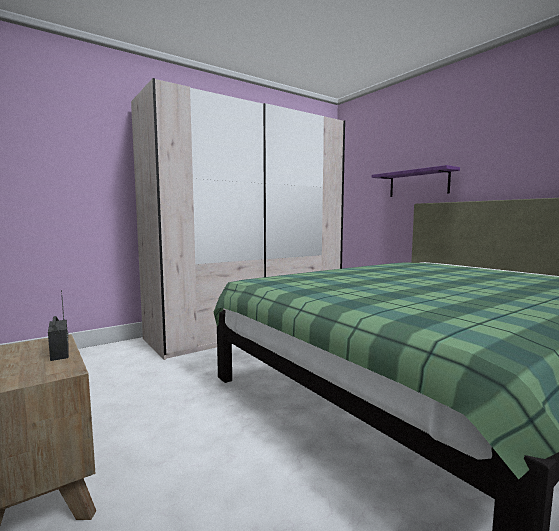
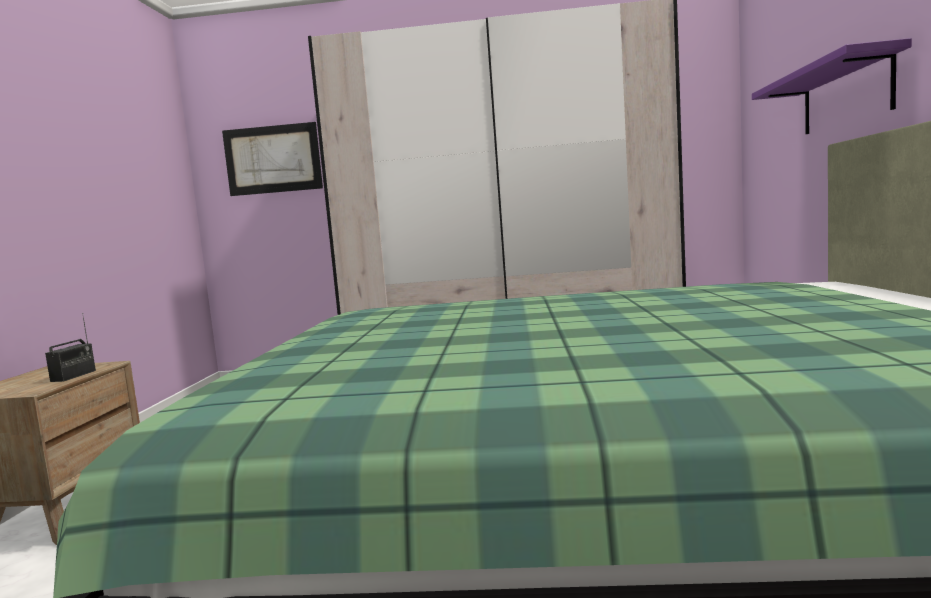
camera: 40 degrees right, 0 degrees up
none -> picture [222,122,323,196]

